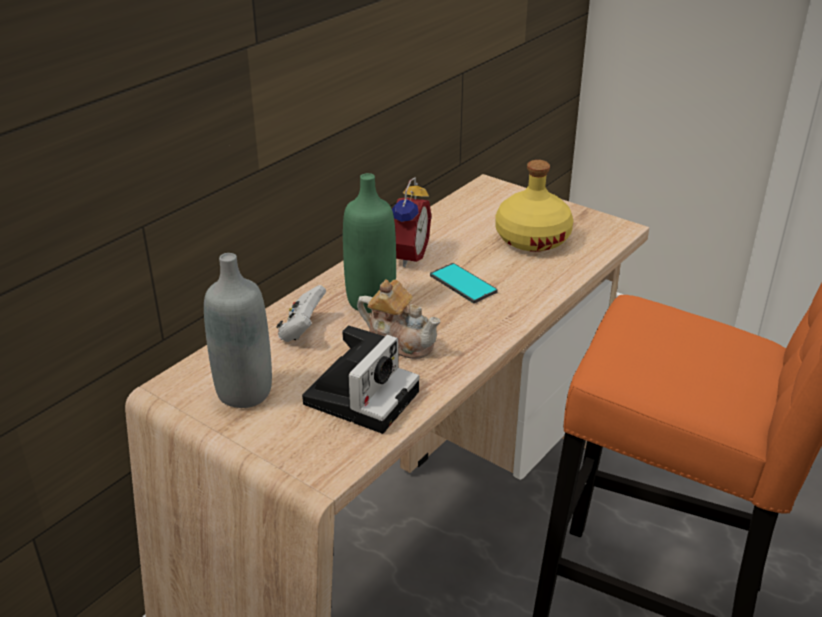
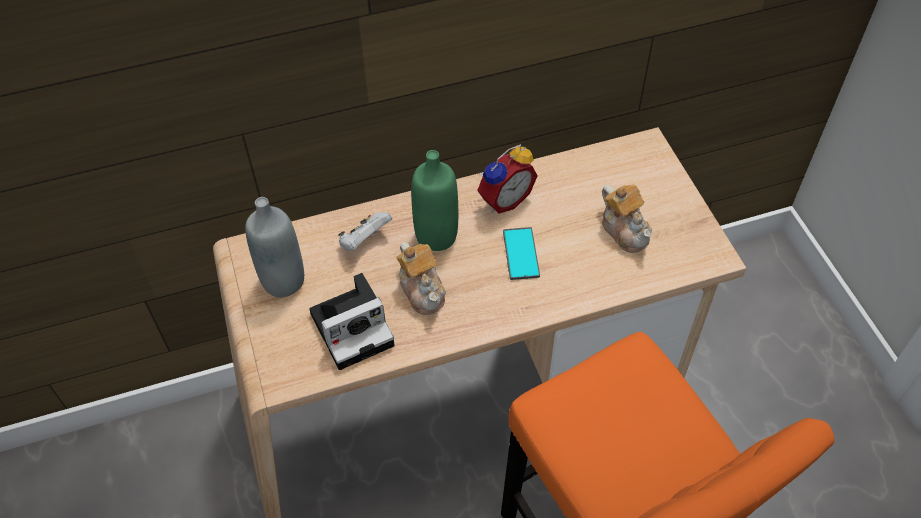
camera: 35 degrees right, 20 degrees up
yellow bottle [495,160,573,252] -> teapot [602,185,653,253]

